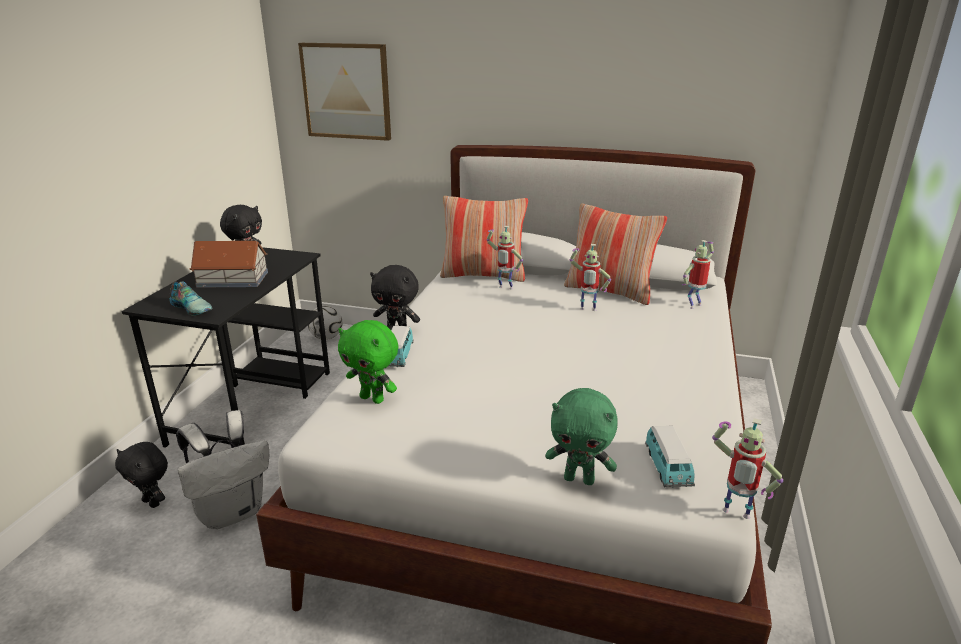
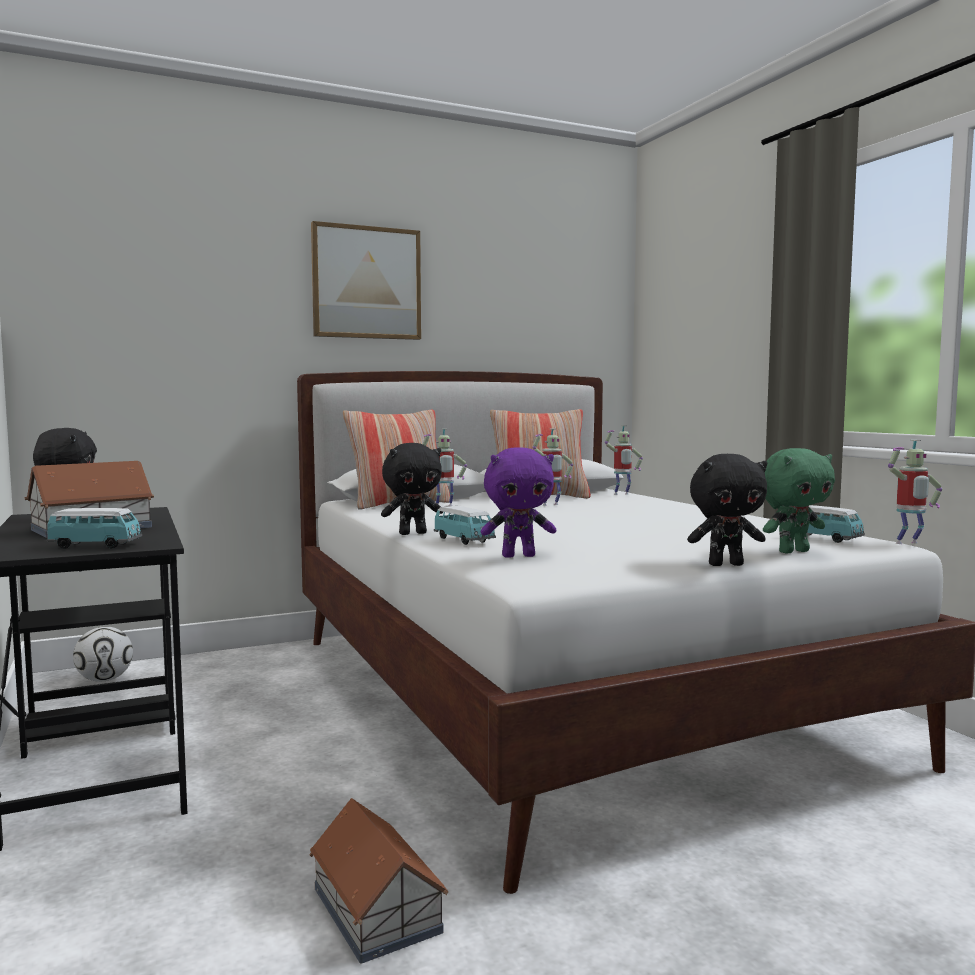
camera: 40 degrees left, 20 degrees down
black plush toy [115,442,168,508] -> black plush toy moved to [687,454,767,566]
shoe [170,281,213,315] -> toy car [47,508,142,549]
white backpack [176,410,269,529] -> none
picture [298,43,391,141] -> picture moved to [311,221,421,340]
green plush toy [338,320,398,404] -> purple plush toy [481,447,556,558]
toy robot [682,240,714,309] -> toy robot turned 120 degrees counterclockwise [605,425,643,495]
none -> toy house [309,798,448,964]

